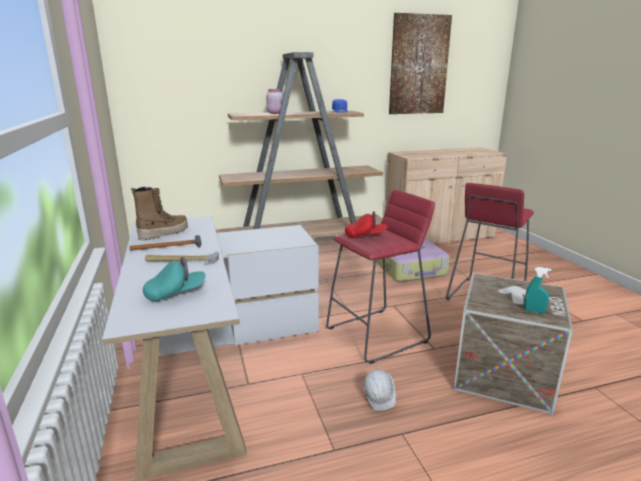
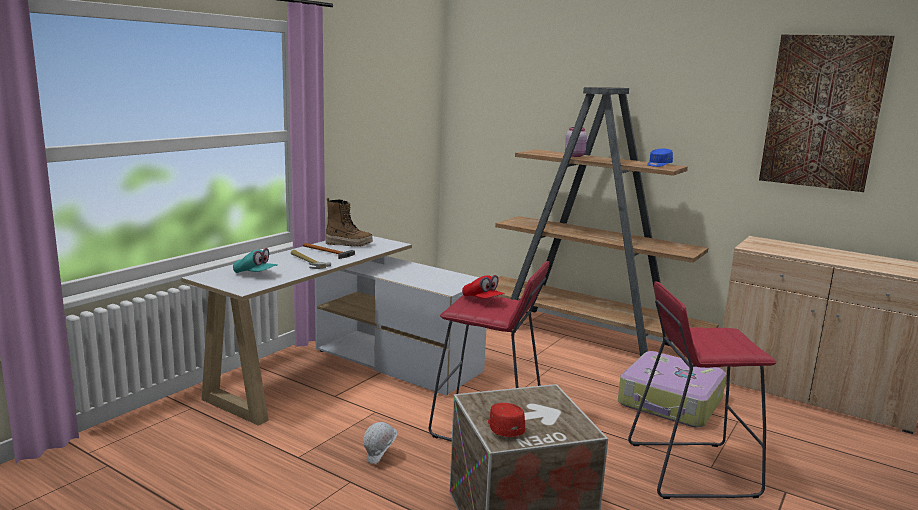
camera: 50 degrees right, 5 degrees down
turquoise spray bottle [524,267,552,313] -> red cap [488,403,525,437]

